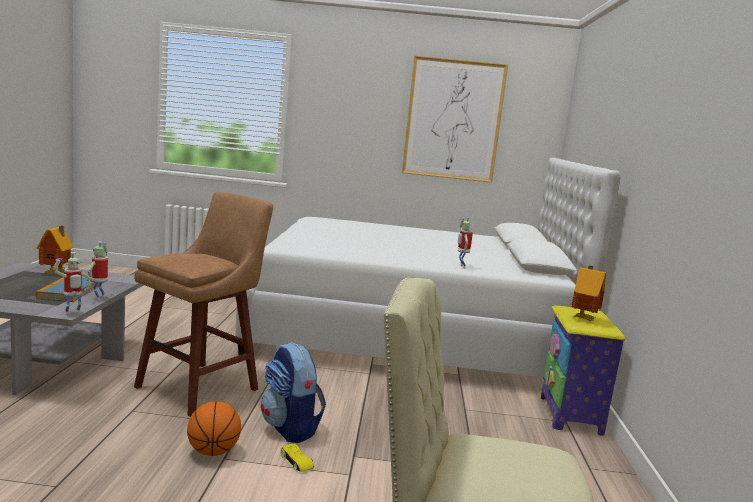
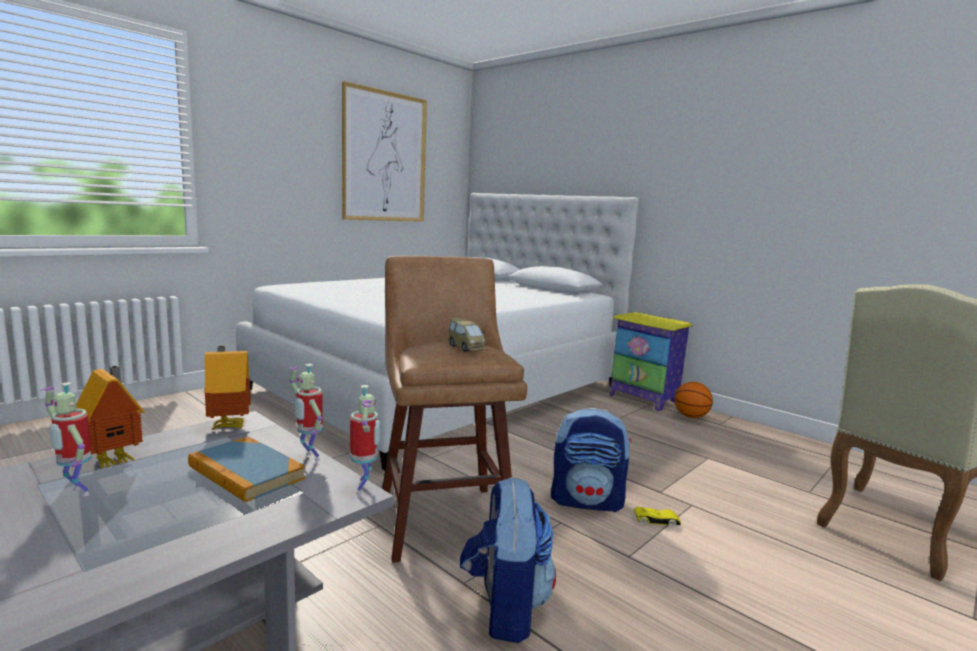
camera: 50 degrees left, 0 degrees up
basketball [187,401,241,456] -> basketball moved to [674,382,713,418]
toy robot [458,217,473,268] -> toy robot moved to [40,382,92,497]
toy house [572,265,606,321] -> toy house moved to [204,346,251,431]
none -> toy car [448,318,485,352]
none -> backpack [460,477,556,643]

